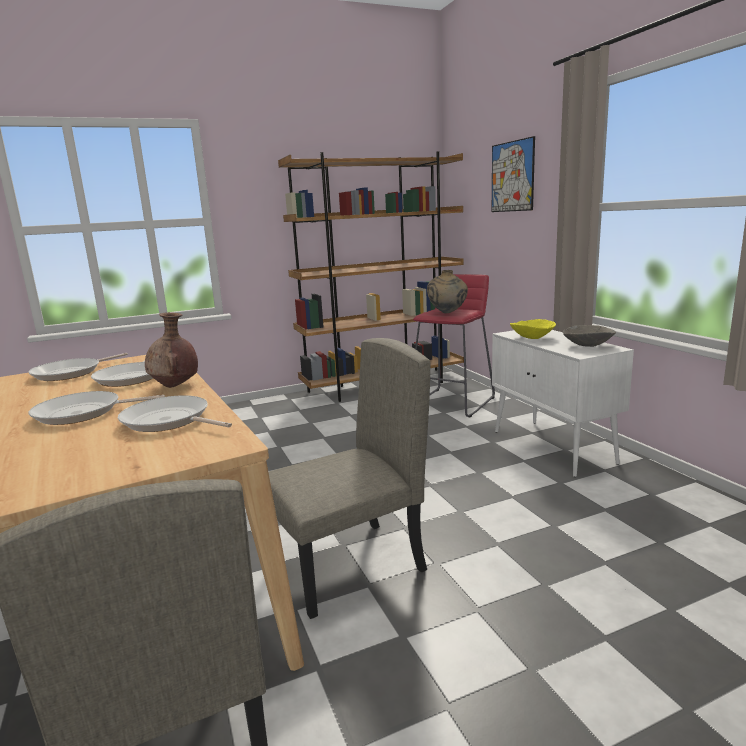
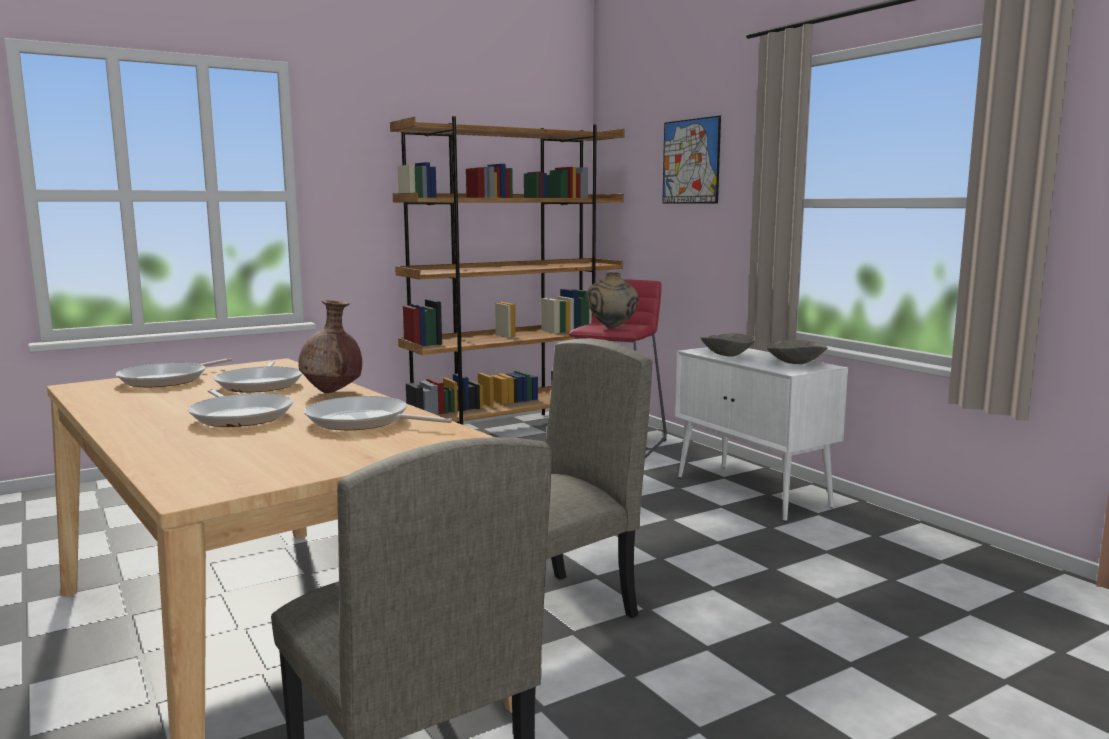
camera: 10 degrees left, 5 degrees down
frying pan [28,391,165,425] -> frying pan turned 105 degrees counterclockwise [188,389,293,427]
yellow bowl [510,319,556,339] -> grey bowl [700,333,756,357]

